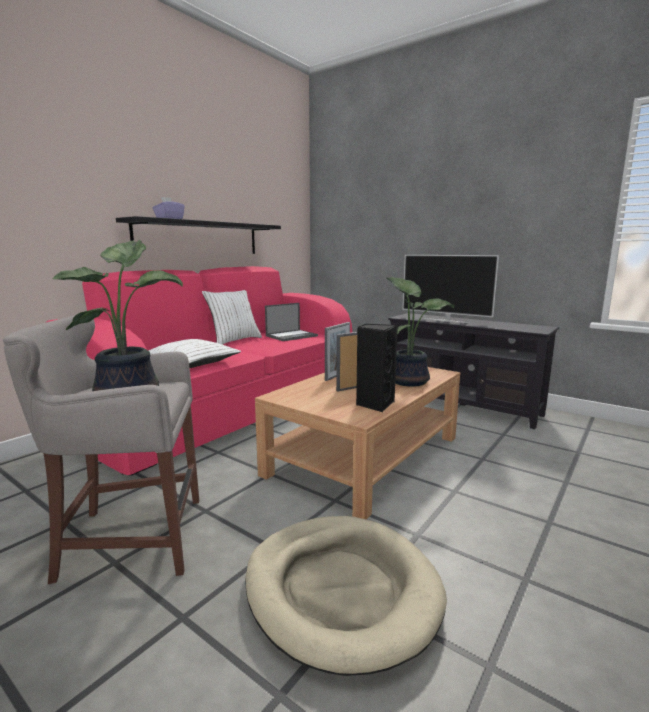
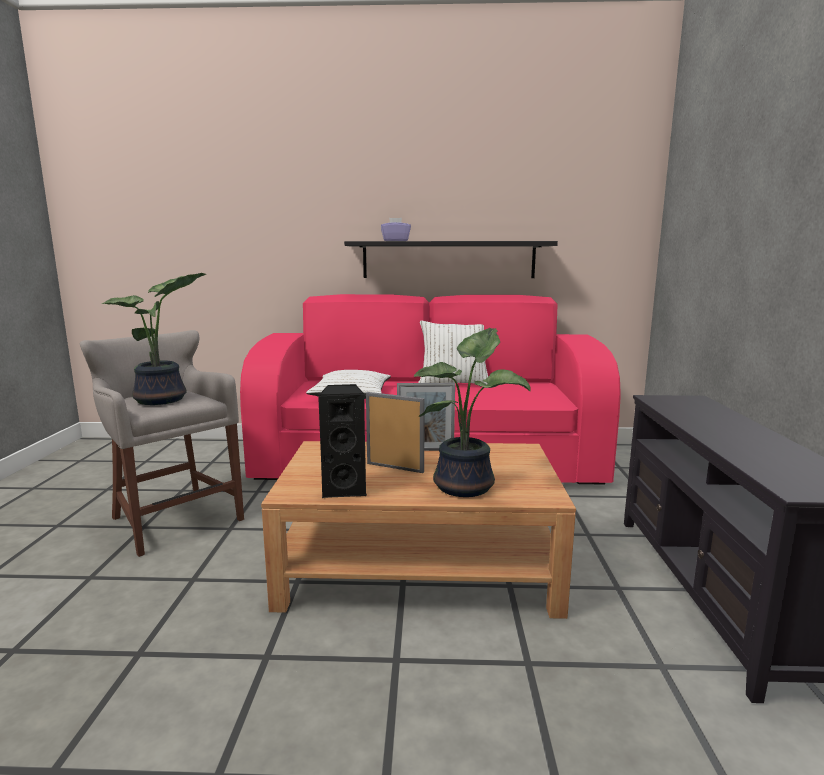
camera: 55 degrees right, 0 degrees up
beige dog bed [245,516,447,676] -> none
laptop [265,303,318,341] -> none
television [403,255,499,323] -> none

